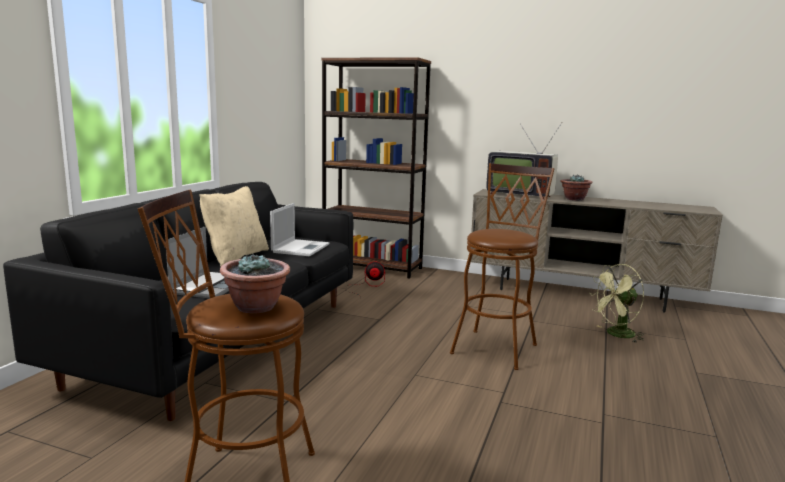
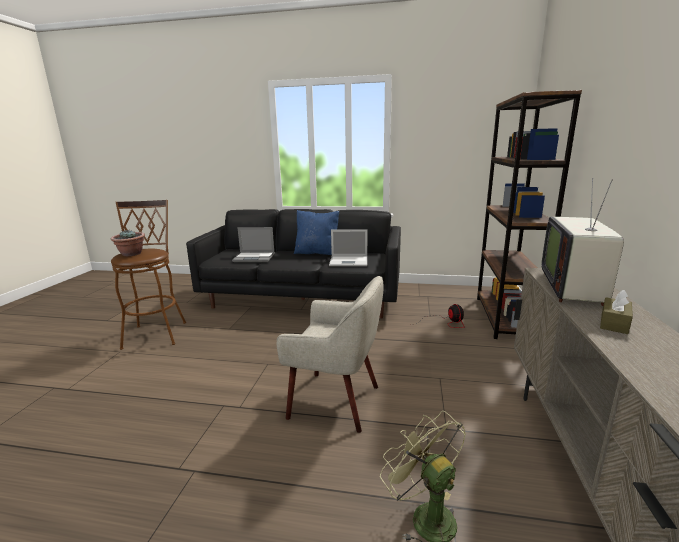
camera: 80 degrees right, 5 degrees up
beige pillow [199,186,269,267] -> blue pillow [294,210,339,255]
brown stool [450,163,555,370] -> beige armchair [277,276,384,433]
potted plant [560,174,593,201] -> brown tissue box [600,290,633,334]

